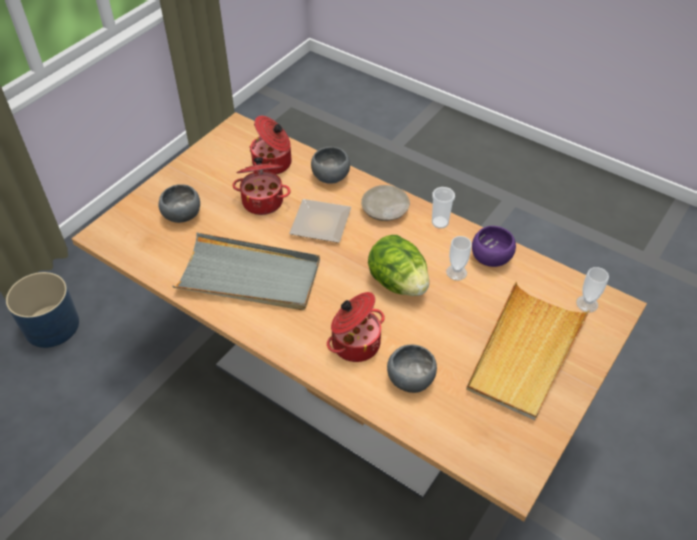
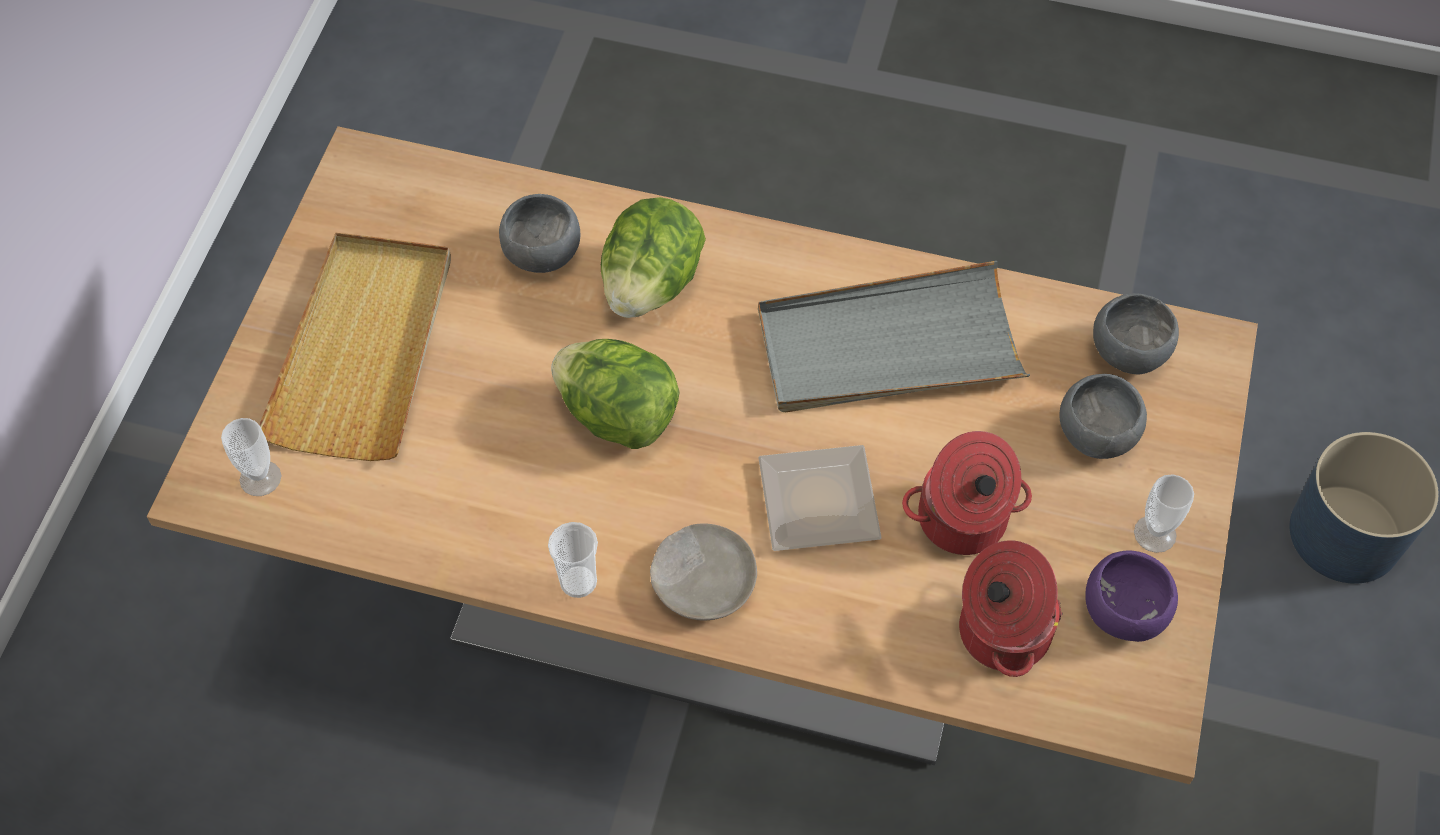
camera: 160 degrees right, 10 degrees up
grey bowl [311,147,350,184] -> grey bowl moved to [1093,293,1179,374]
cooking pot [327,292,385,362] -> lettuce [601,197,706,318]
cup [446,236,472,281] -> cup moved to [1134,474,1194,553]
purple bowl [472,226,516,267] -> purple bowl moved to [1085,551,1178,642]

